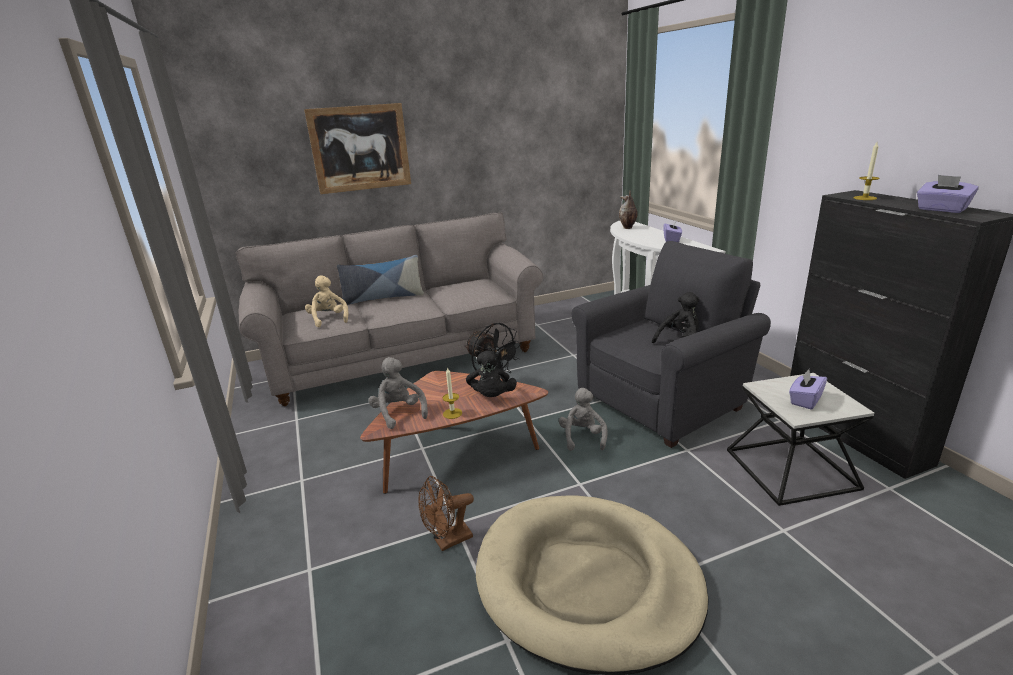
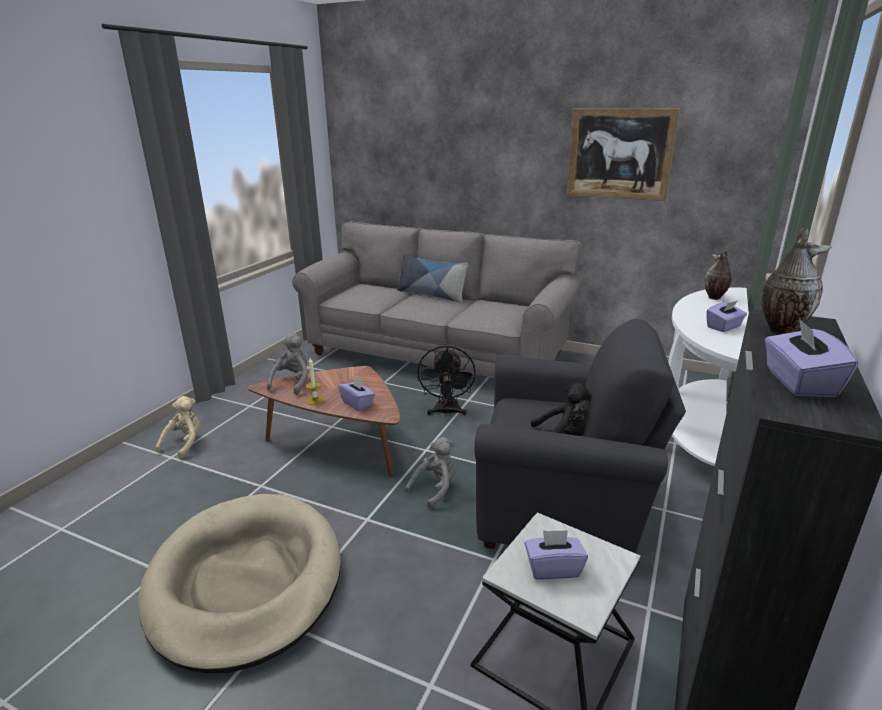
camera: 45 degrees right, 0 degrees up
picture [304,103,411,194] -> picture moved to [566,108,680,201]
beige plush toy [305,275,348,327] -> beige plush toy moved to [155,396,201,458]
brown fan [418,476,474,551] -> none
black plush toy [466,351,517,397] -> purple tissue box [338,376,375,411]
candle [854,142,880,200] -> vase [762,227,831,335]

